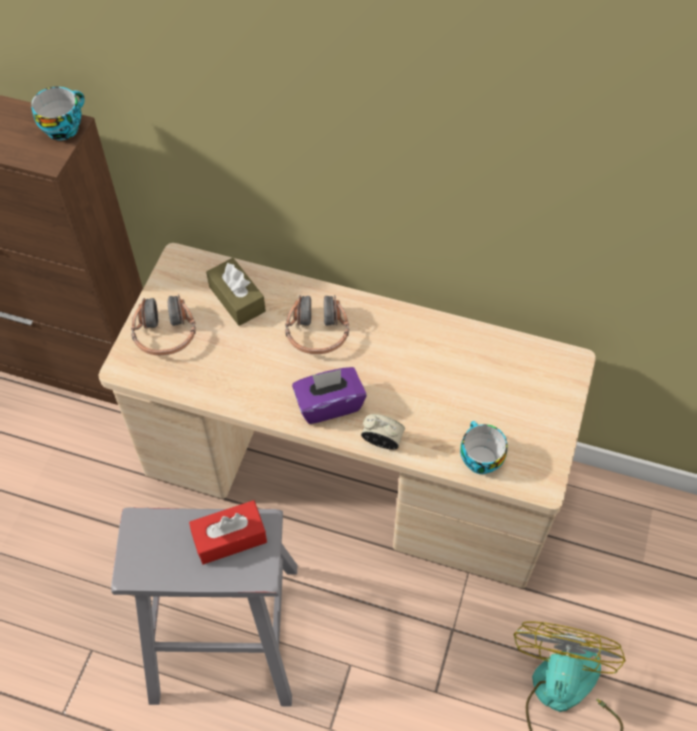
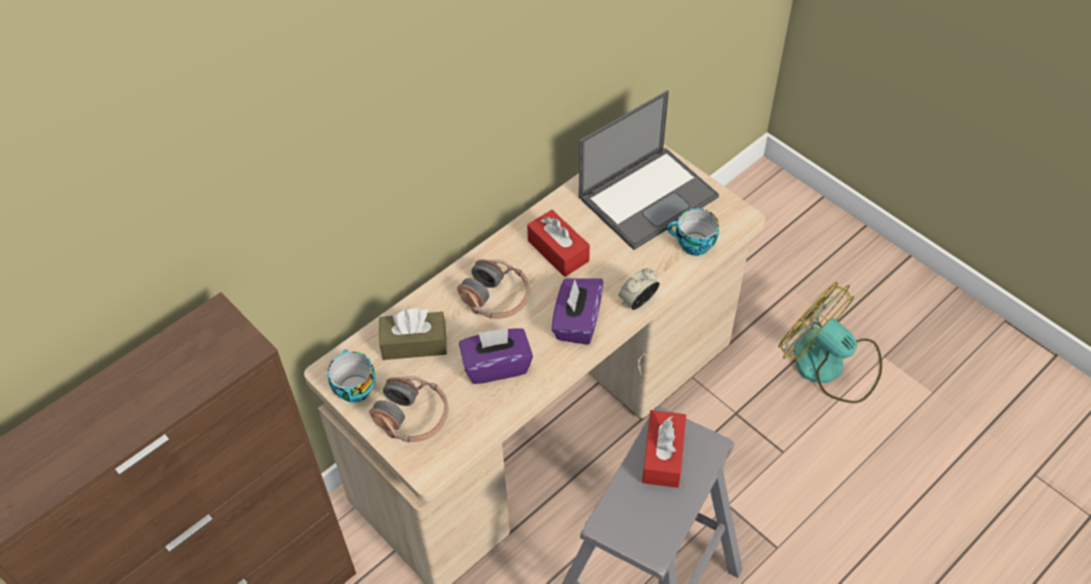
camera: 60 degrees left, 5 degrees down
cup [31,87,85,140] -> cup moved to [328,349,375,403]
none -> purple tissue box [459,328,533,384]
none -> red tissue box [527,210,590,277]
none -> laptop [579,90,719,250]

